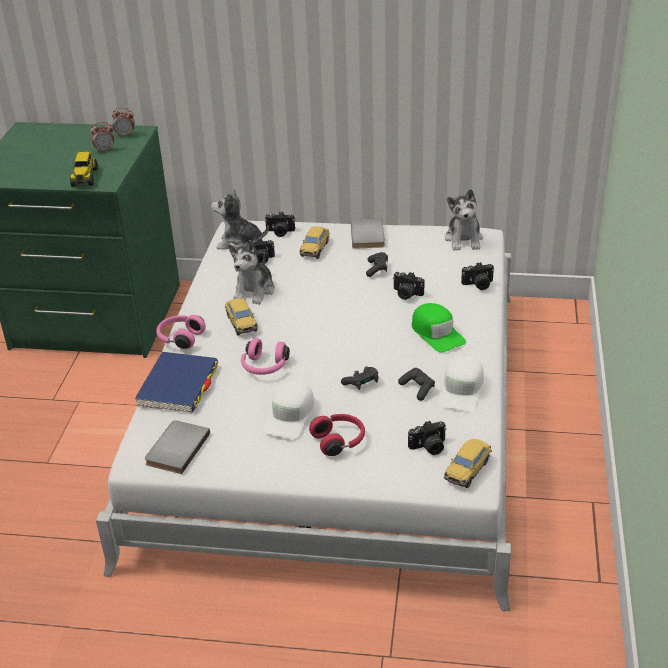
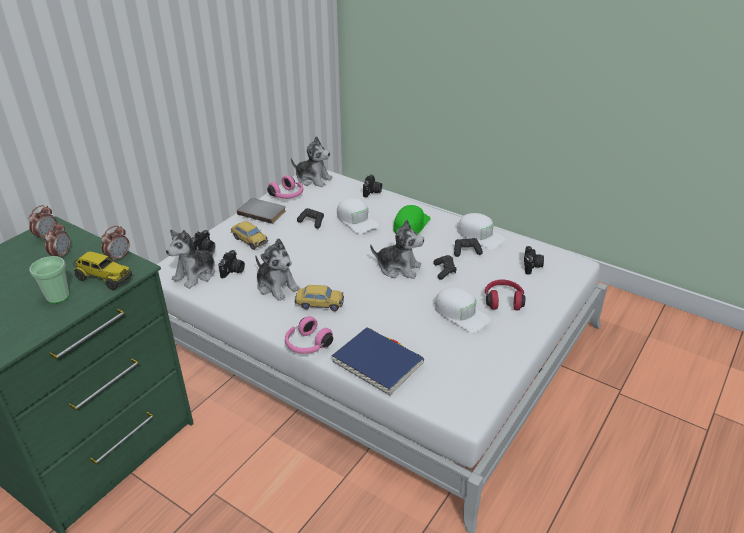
camera: 65 degrees left, 0 degrees up
grey book [145,420,210,474] -> none
pink headphones [241,338,290,375] -> pink headphones moved to [267,175,303,199]
camera [393,272,425,300] -> white cap [337,198,379,234]
green cap [412,303,466,353] -> green cap turned 60 degrees counterclockwise [393,205,431,234]
toy car [444,439,492,488] -> none
none -> cup [29,256,69,304]
none -> alarm clock [101,226,130,262]
none -> plush toy [370,219,424,279]

